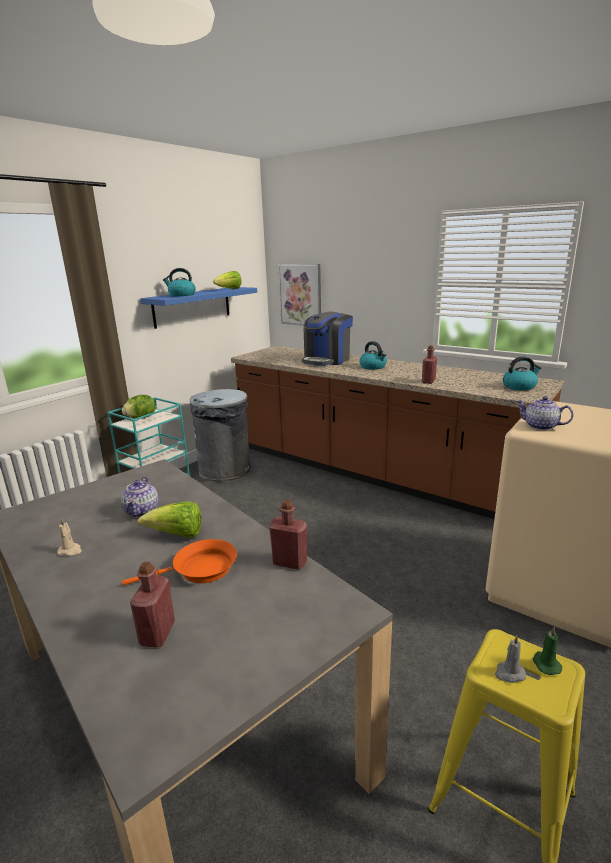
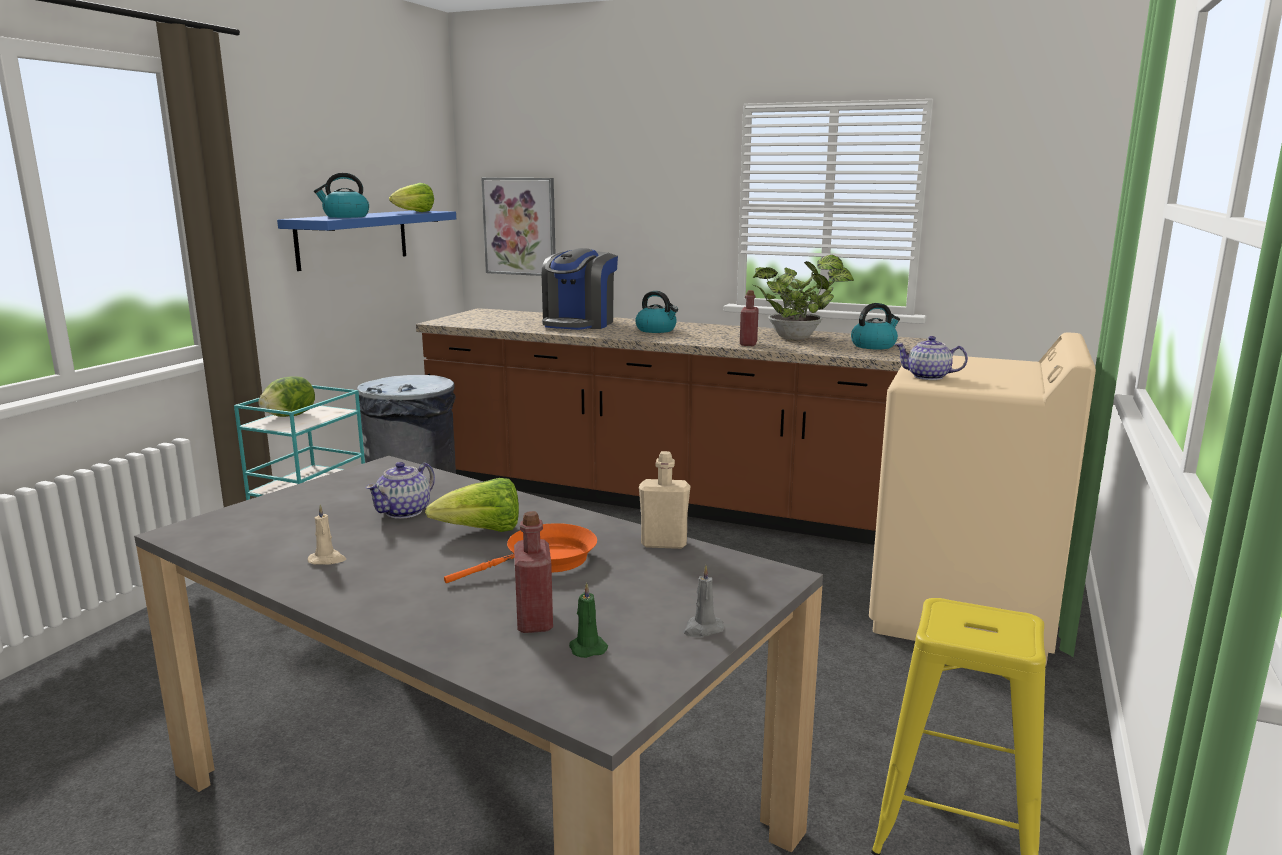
camera: 15 degrees left, 5 degrees down
teapot [121,477,159,517] -> teapot turned 45 degrees clockwise [366,462,435,519]
red bottle [269,500,307,570] -> beige bottle [639,451,691,549]
grey candle [495,635,526,683] -> grey candle moved to [683,565,724,637]
green candle [533,627,562,675] -> green candle moved to [569,582,608,658]
none -> potted plant [752,255,854,340]

